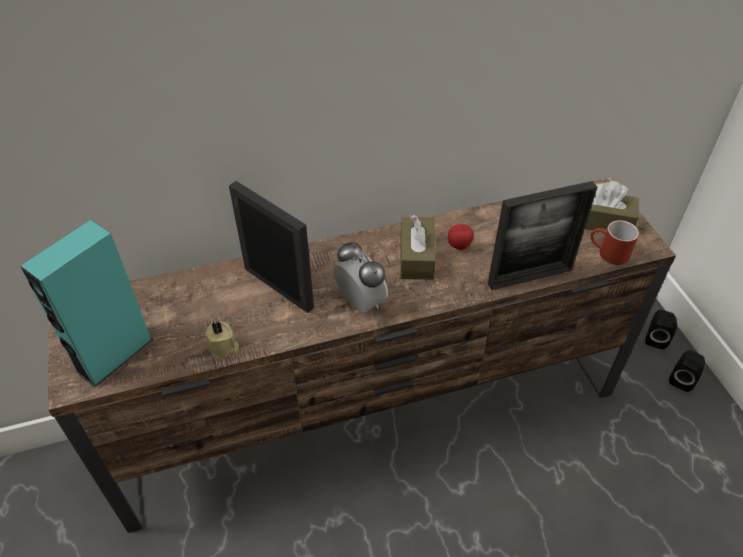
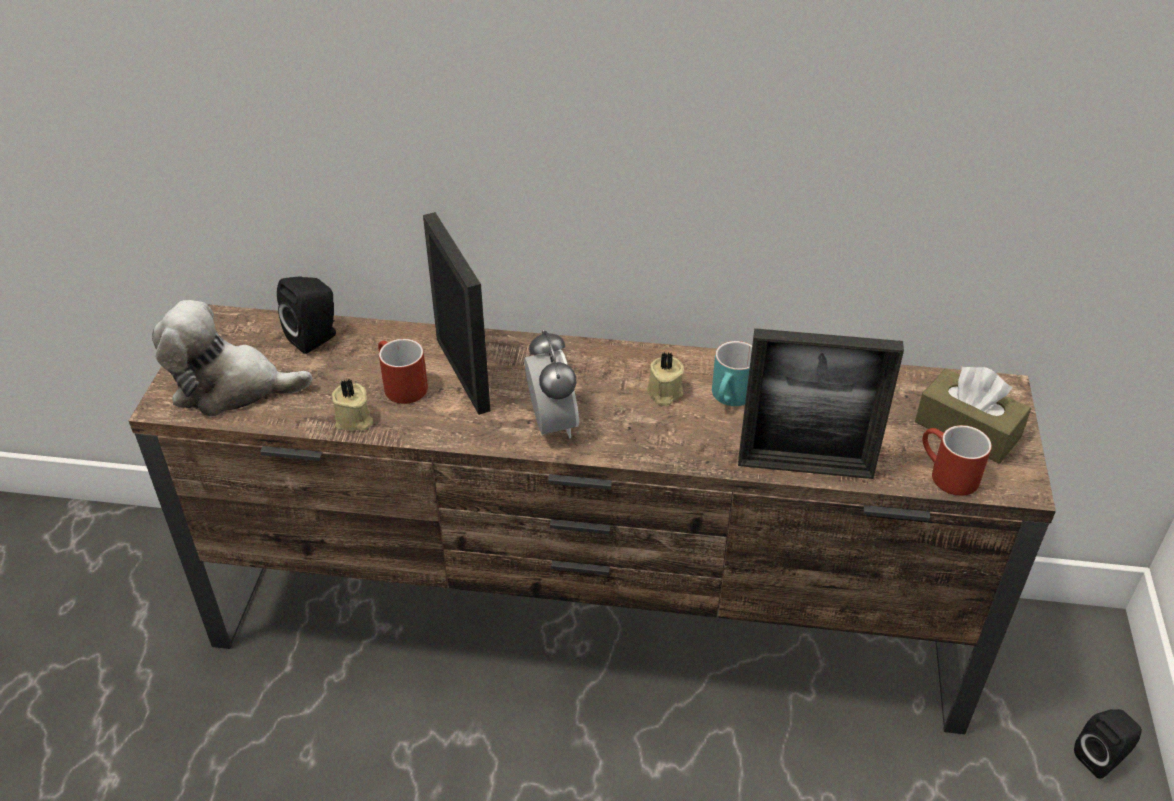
camera: 25 degrees right, 5 degrees down
turquoise speaker [21,219,153,387] -> plush toy [152,300,312,417]
brown tissue box [400,215,436,280] -> beige candle [647,351,684,406]
apple [448,224,474,250] -> turquoise mug [712,341,752,406]
black speaker [645,310,677,349] -> black speaker moved to [277,276,336,354]
none -> red mug [378,339,428,404]

